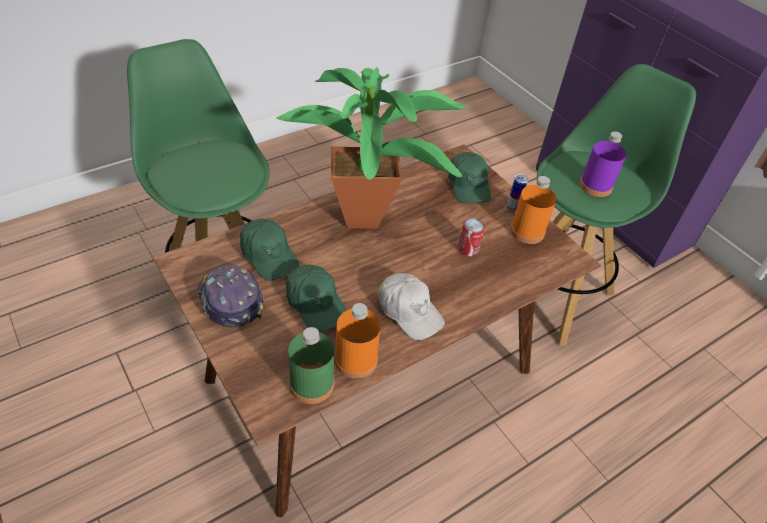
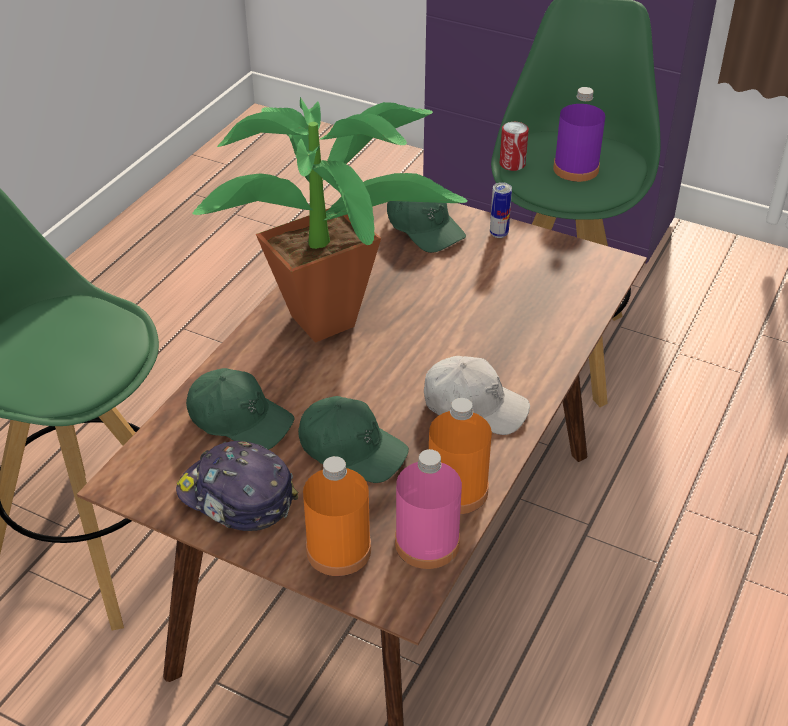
camera: 25 degrees left, 5 degrees down
green bottle [288,327,334,404] -> pink bottle [395,449,462,569]
can [458,218,485,256] -> can moved to [500,122,529,171]
orange bottle [510,176,556,244] -> orange bottle moved to [303,456,371,576]

